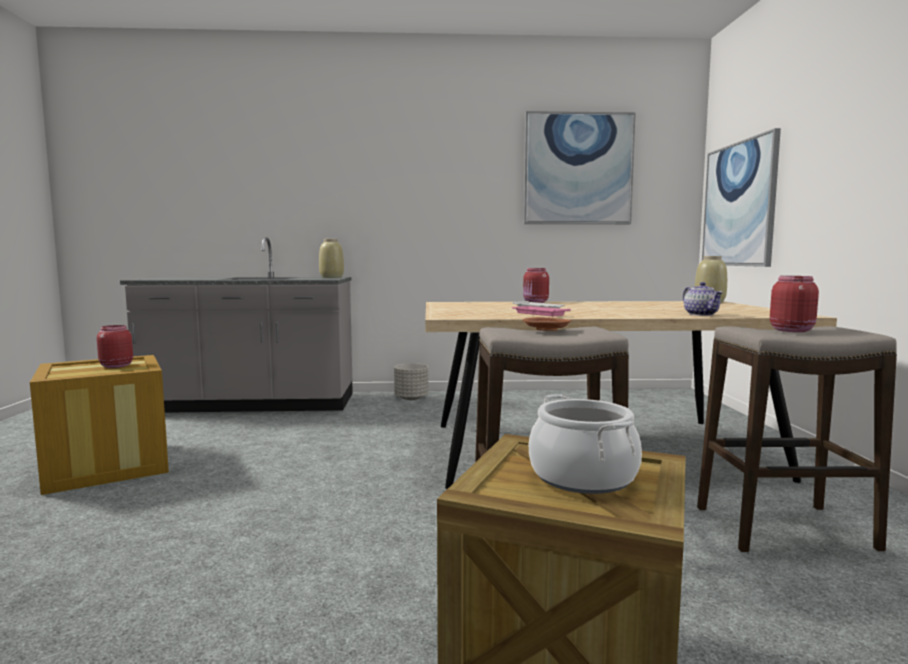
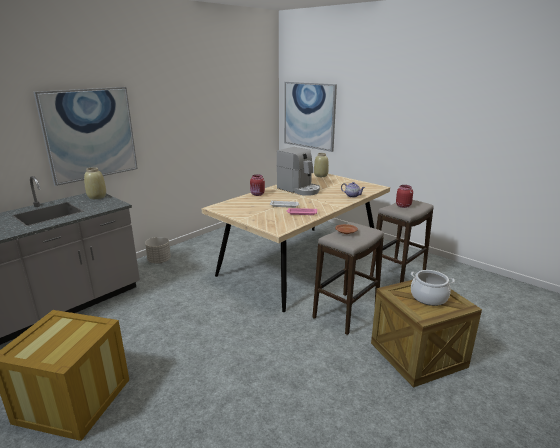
camera: 45 degrees left, 15 degrees up
red jar [97,325,133,368] -> none
picture [524,111,636,224] -> picture moved to [34,87,138,186]
none -> coffee machine [277,147,320,196]

